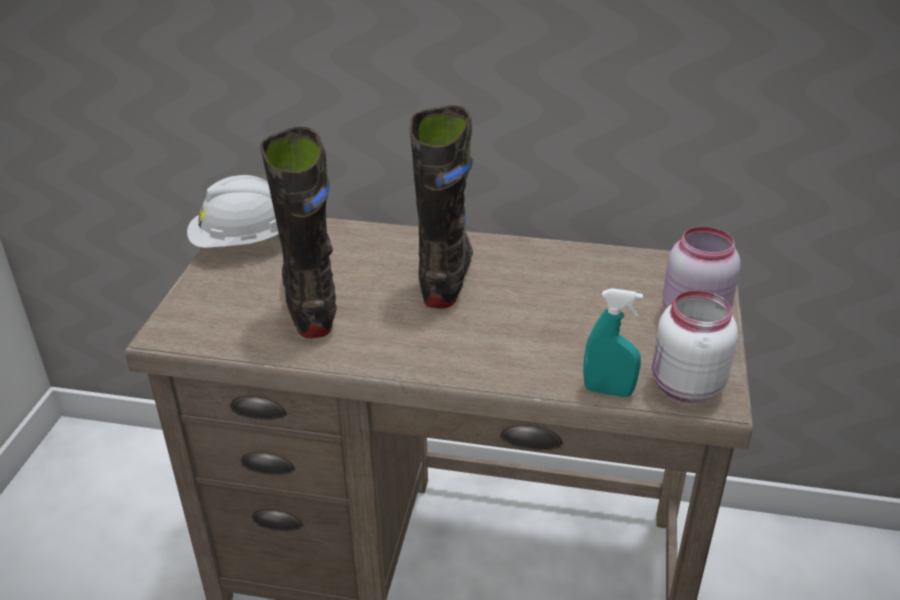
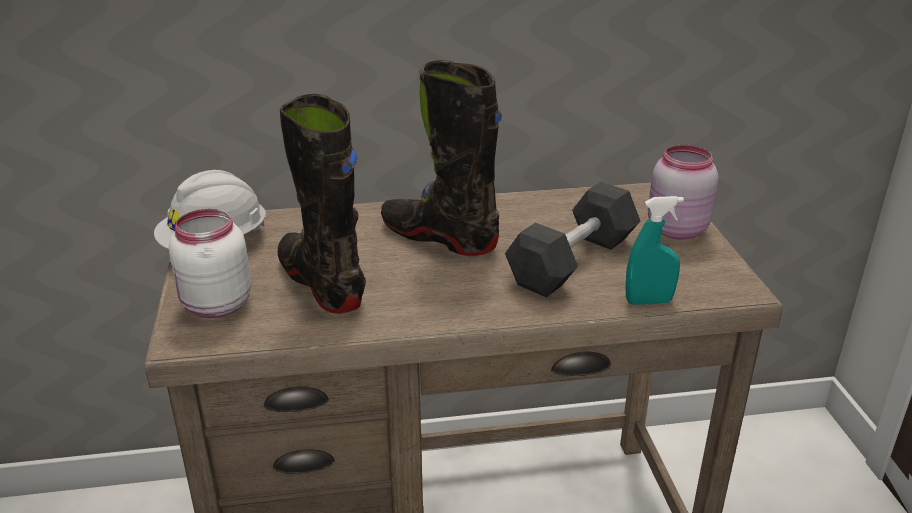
camera: 20 degrees left, 5 degrees down
black boot [410,105,473,309] -> black boot turned 45 degrees counterclockwise [381,60,502,256]
white jar [652,290,738,403] -> white jar moved to [169,209,251,318]
none -> black dumbbell [505,182,640,297]

